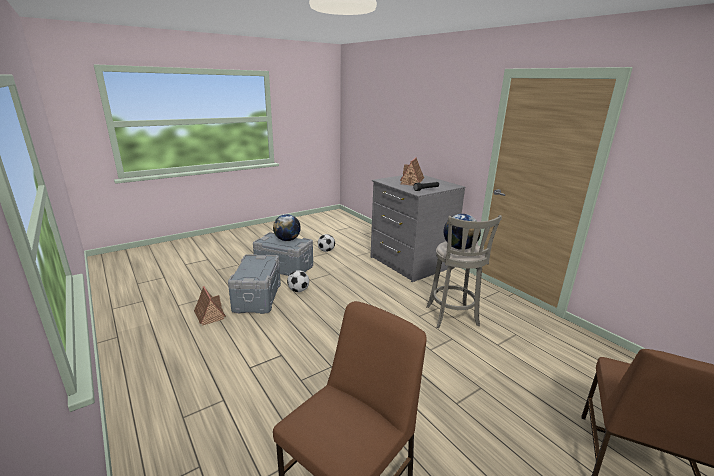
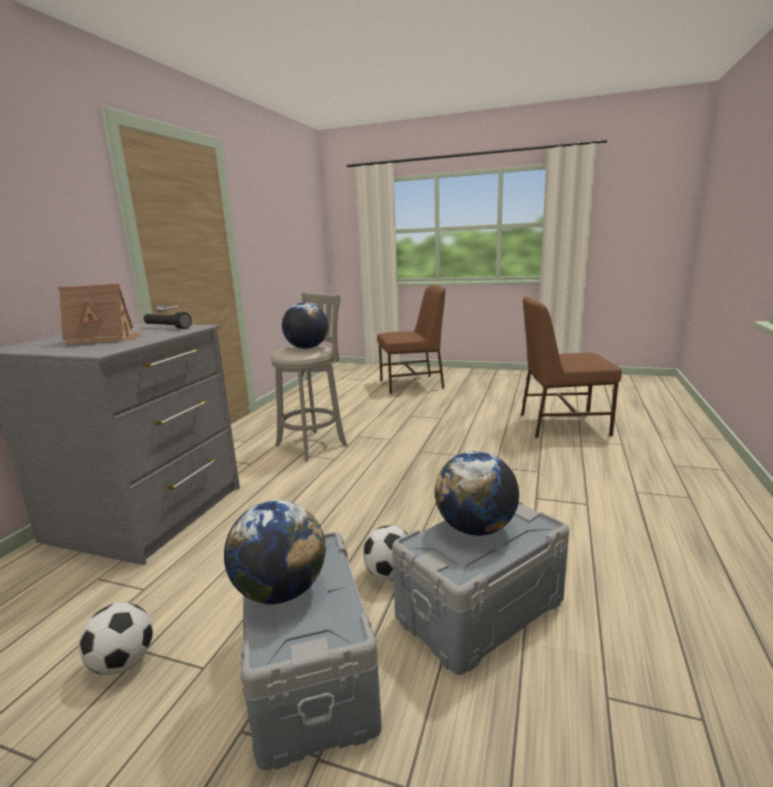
camera: 125 degrees left, 5 degrees down
toy house [194,286,226,326] -> none
none -> globe [435,451,519,536]

